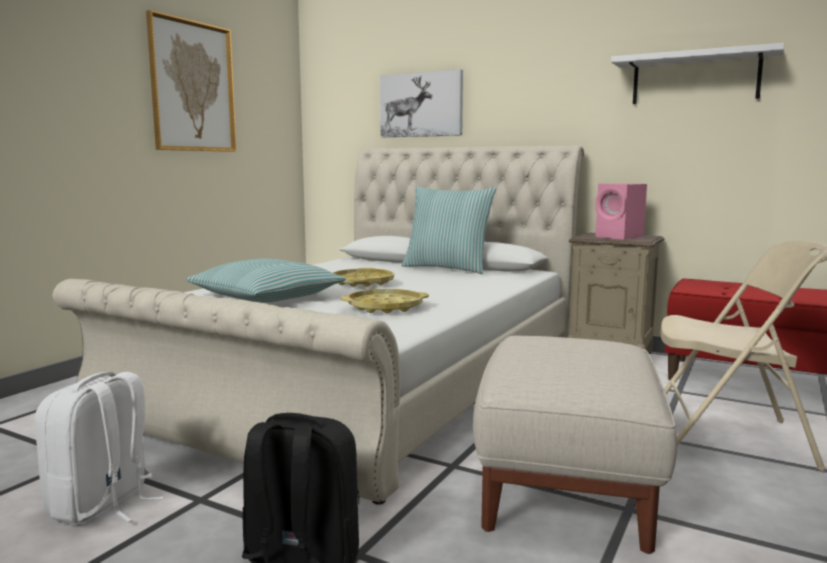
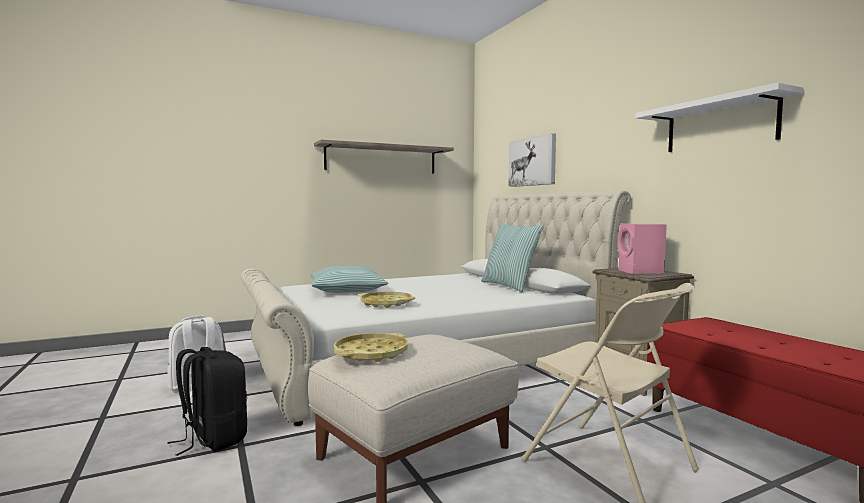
camera: 35 degrees right, 5 degrees down
picture [146,10,237,152] -> shelf [314,139,454,173]
yellow tray [333,268,394,287] -> yellow tray moved to [334,333,408,362]

